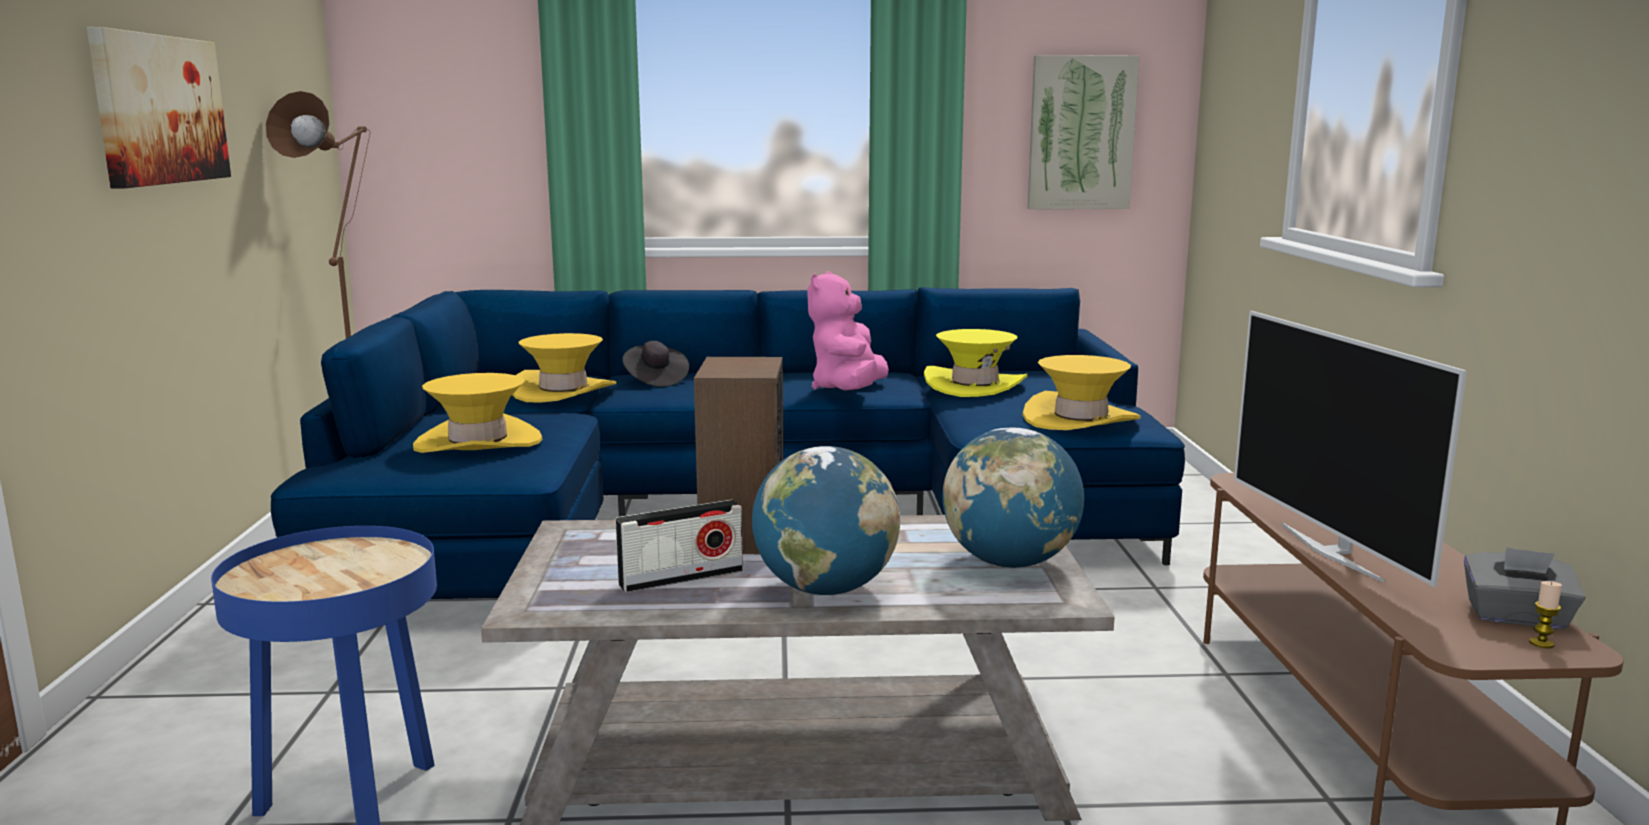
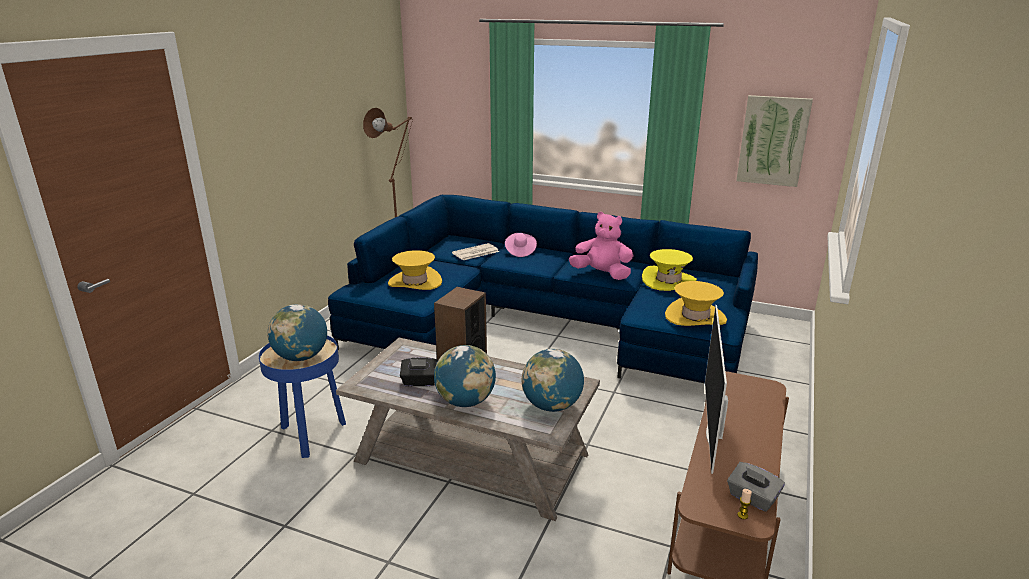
camera: 25 degrees right, 10 degrees up
picture [87,27,231,188] -> none
yellow hat [512,333,616,403] -> newspaper [452,243,499,260]
radio [615,500,743,593] -> black tissue box [400,357,438,386]
black hat [622,341,689,387] -> pink hat [505,233,537,257]
pink plush toy [807,271,889,390] -> pink plush toy turned 75 degrees clockwise [569,212,633,280]
none -> globe [267,304,327,361]

